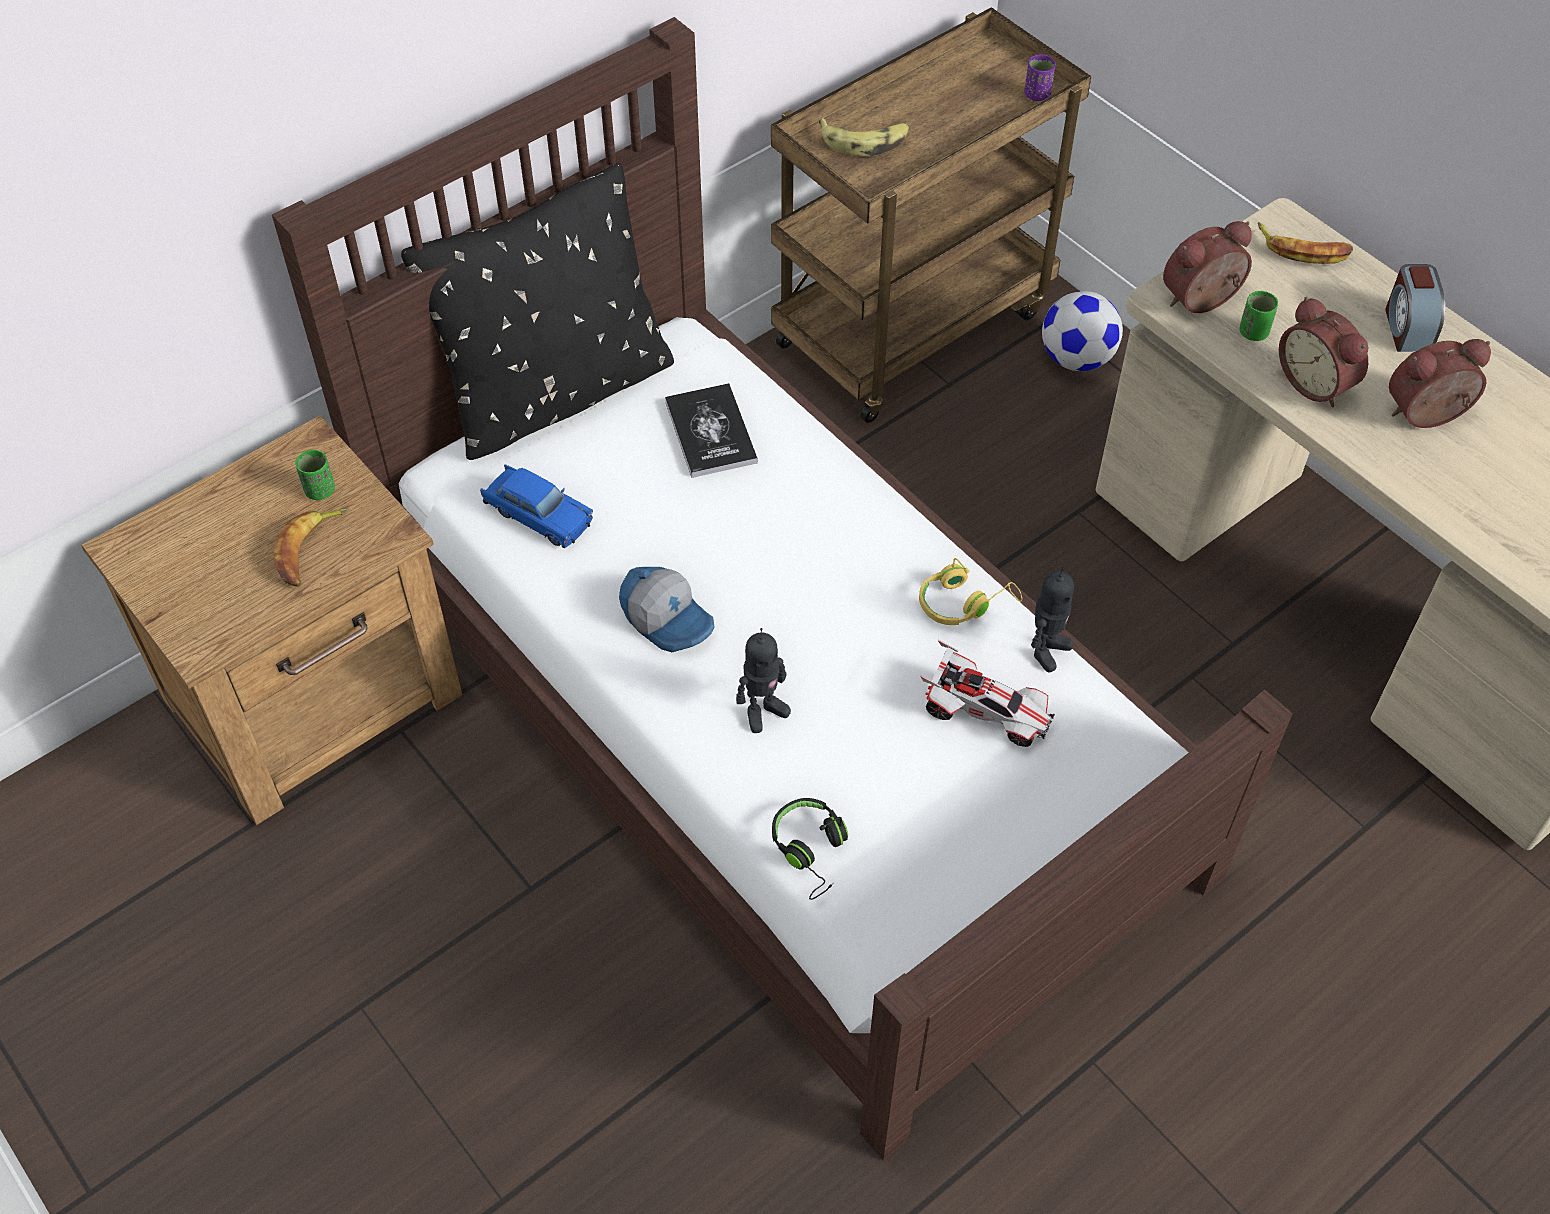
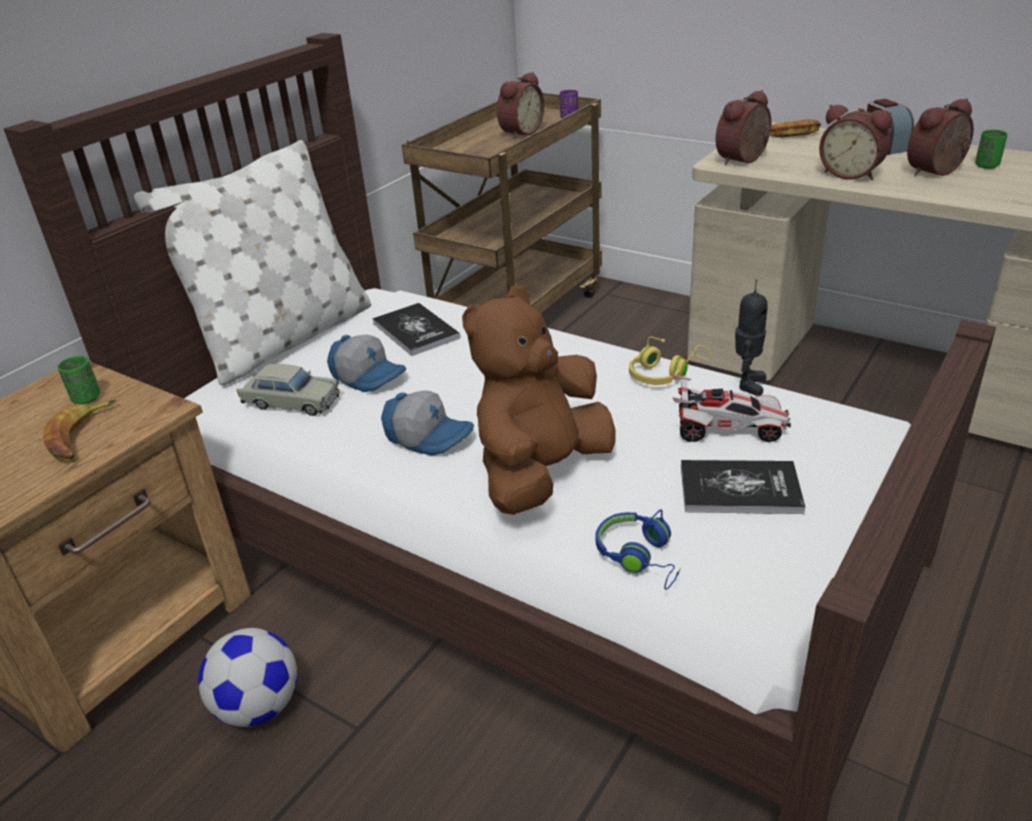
camera: 15 degrees left, 20 degrees down
black pillow [401,163,674,460] -> white pillow [134,140,371,385]
blue toy car [480,464,593,548] -> beige toy car [237,364,340,416]
toy robot [736,628,791,733] -> brown plush toy [462,285,616,515]
black headphones [772,798,848,900] -> blue headphones [595,509,681,590]
banana [819,118,909,156] -> none
football [1042,291,1123,371] -> football moved to [198,628,297,727]
green cup [1239,291,1278,341] -> green cup moved to [975,130,1008,169]
none -> cap [327,335,406,392]
none -> alarm clock [497,72,544,139]
none -> book [681,460,805,514]

